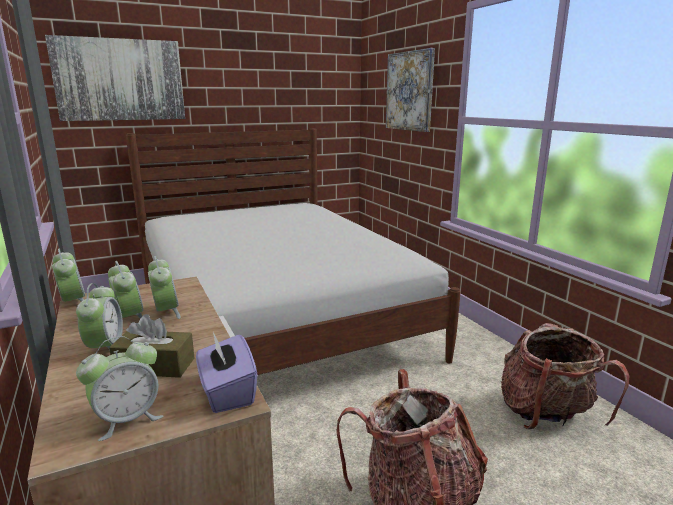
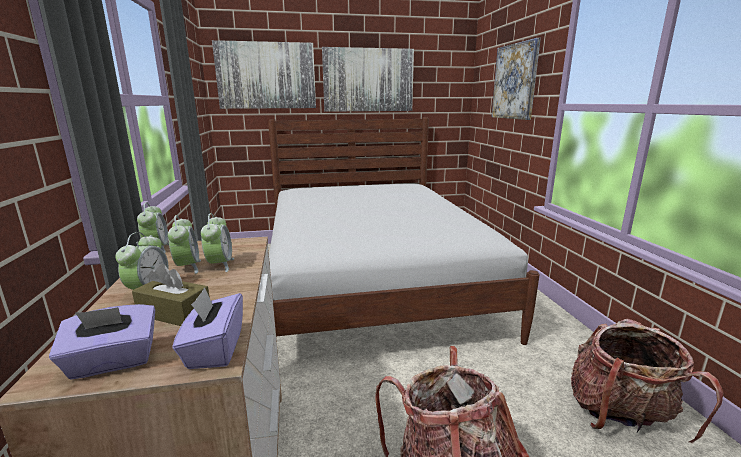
camera: 15 degrees right, 0 degrees up
alarm clock [76,336,163,441] -> purple tissue box [49,304,155,379]
none -> picture [322,47,414,112]

